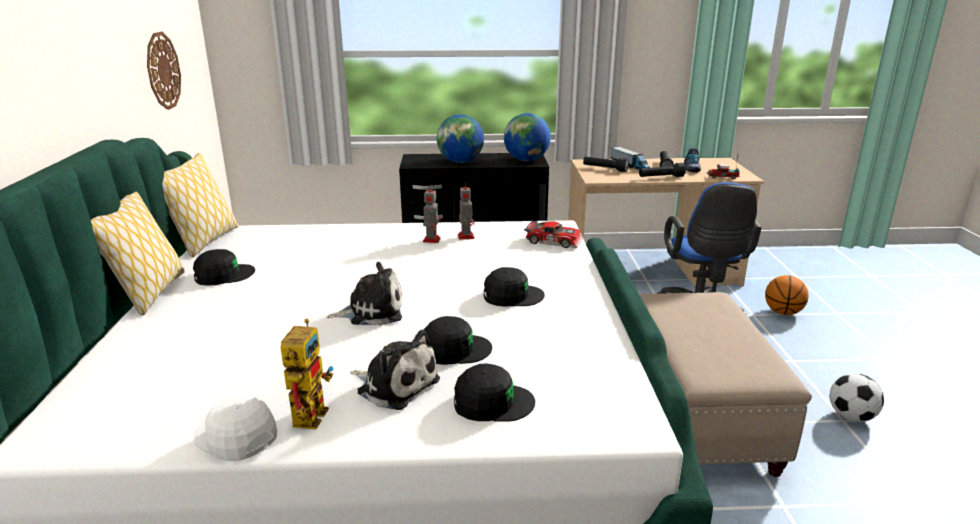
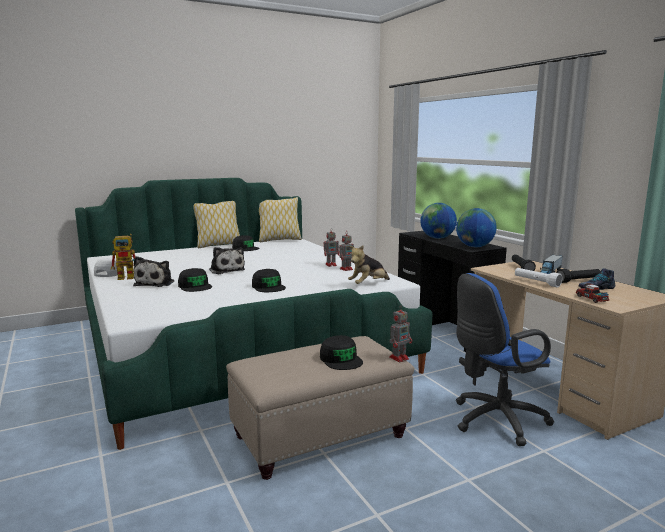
camera: 65 degrees right, 10 degrees down
wall clock [147,32,181,110] -> none
black cap [454,363,535,422] -> black cap moved to [320,335,363,370]
toy car [524,220,583,248] -> plush toy [348,246,390,284]
black flashlight [639,163,686,177] -> white flashlight [515,268,562,287]
basketball [765,275,809,315] -> none
football [830,373,884,422] -> none
none -> toy robot [389,305,412,362]

